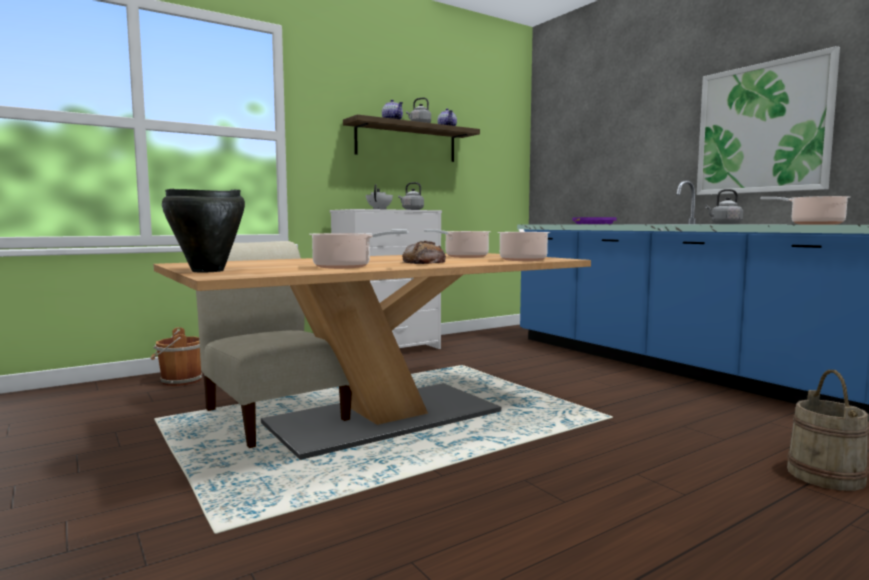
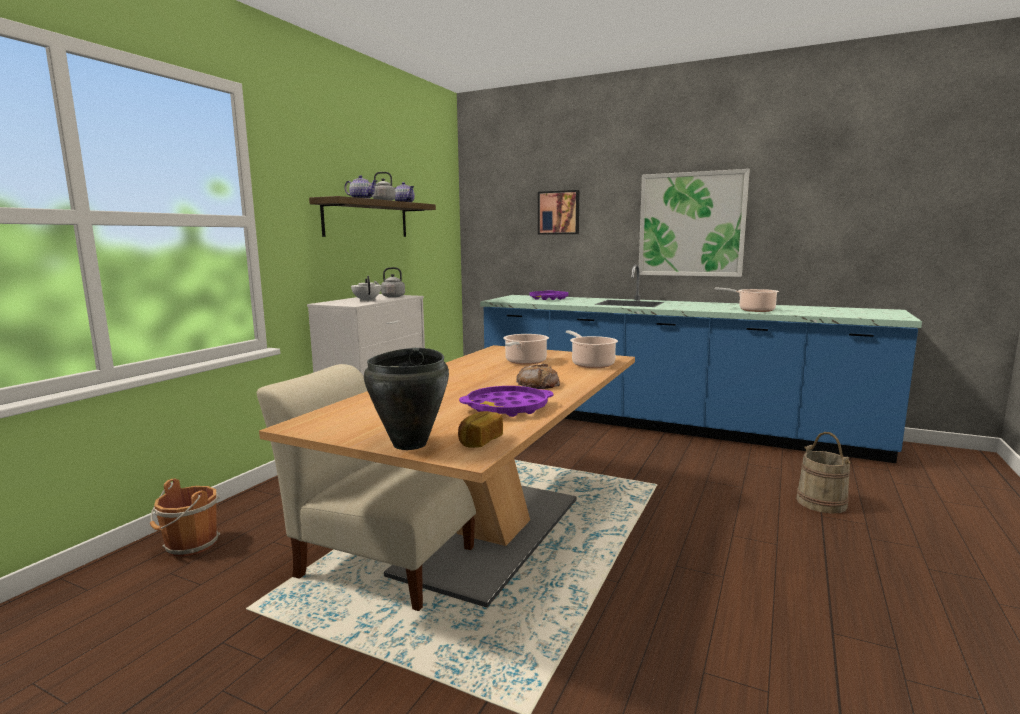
camera: 30 degrees left, 5 degrees up
cooking pot [309,231,409,269] -> purple tray [459,386,554,417]
grey kettle [705,189,743,224] -> none
none -> bread [458,411,503,448]
none -> picture [538,190,580,235]

